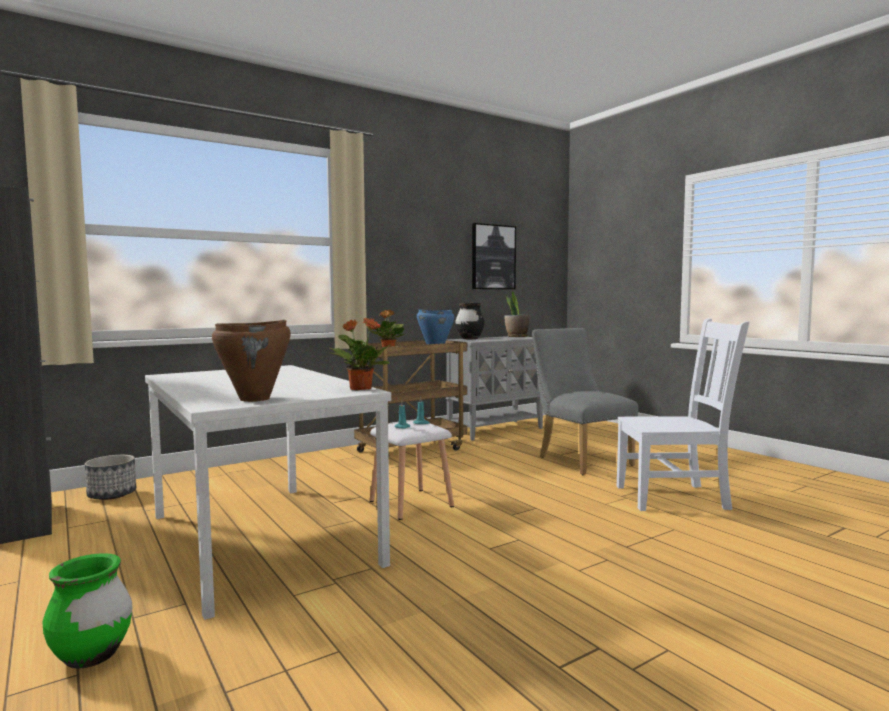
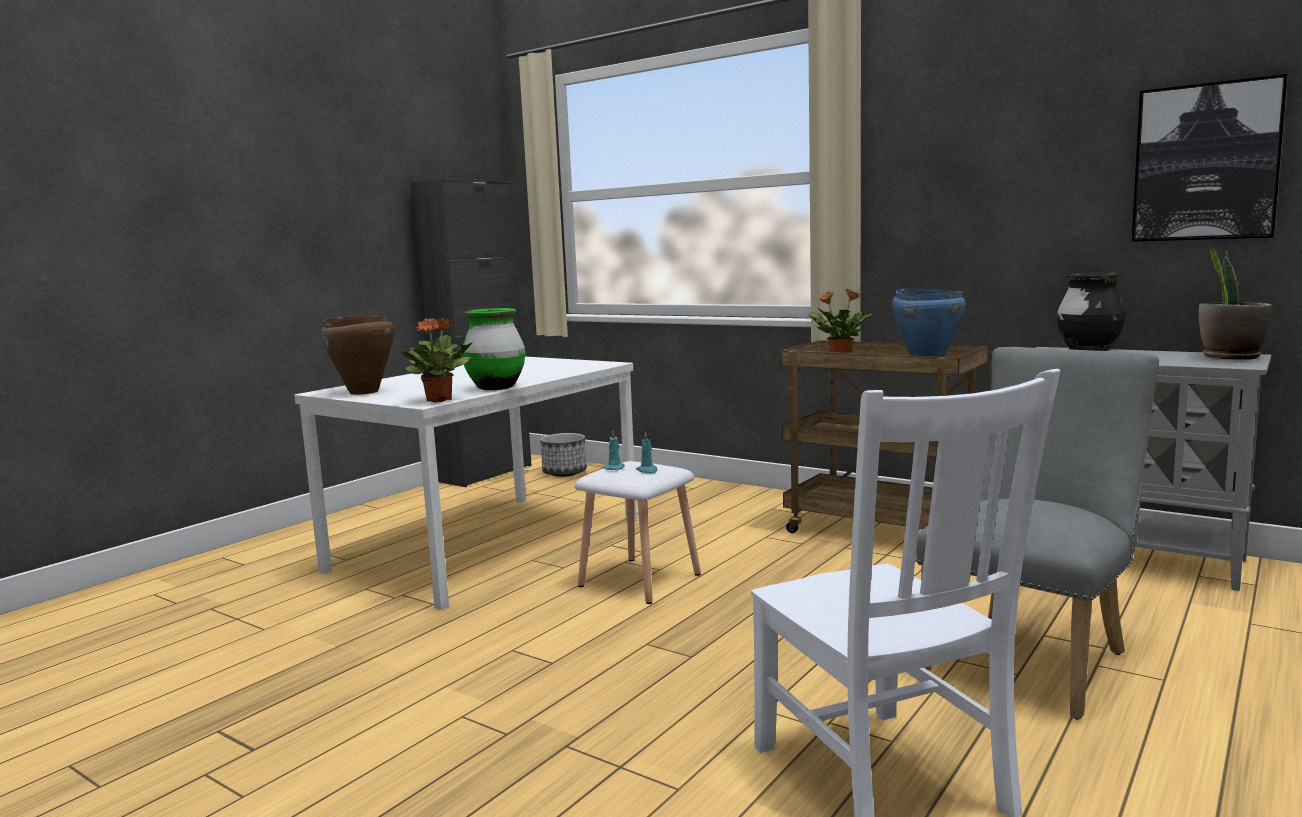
camera: 70 degrees right, 5 degrees up
green vase [43,553,132,669] -> green vase moved to [462,308,525,390]

